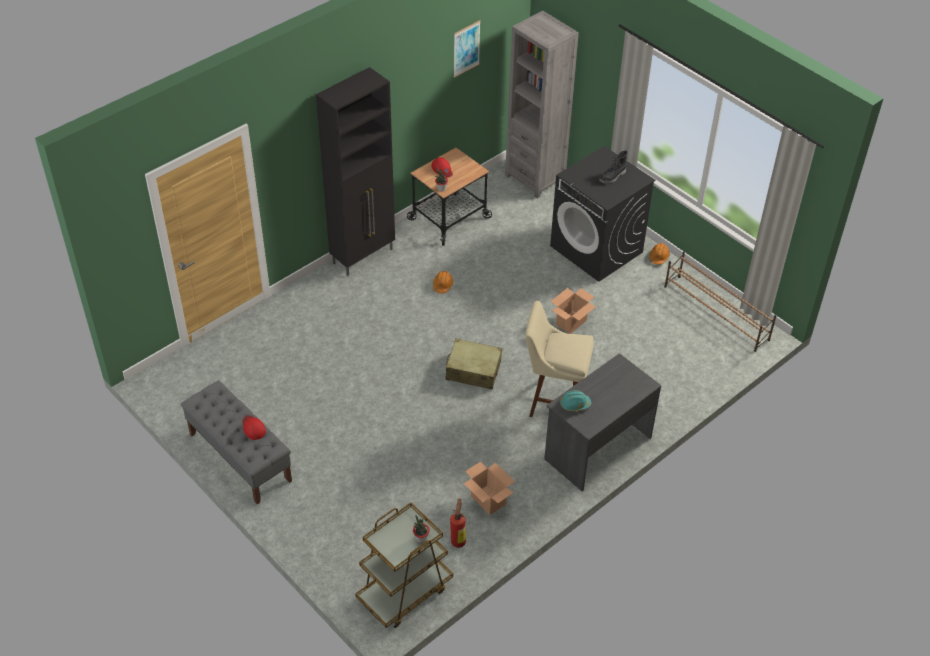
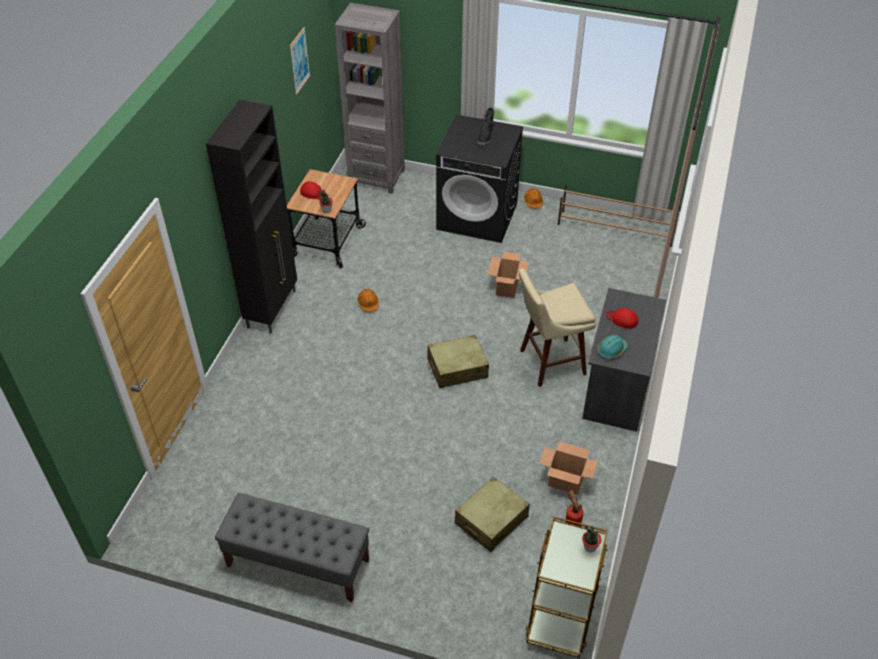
camera: 30 degrees left, 0 degrees up
red cap [243,415,266,440] -> red cap moved to [606,308,638,329]
none -> beige suitcase [455,477,530,552]

